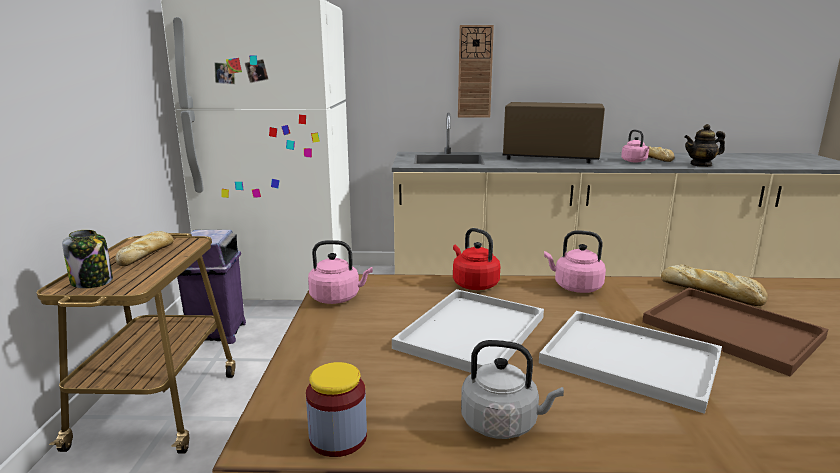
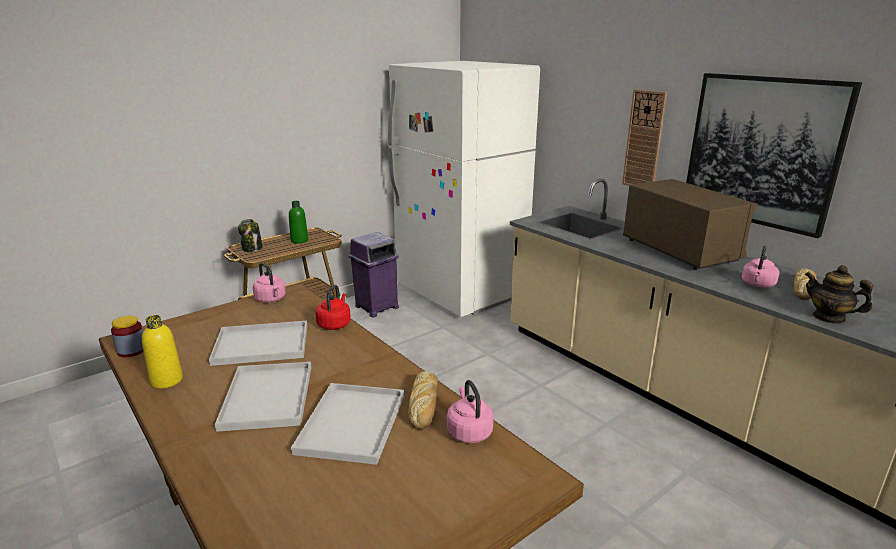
camera: 50 degrees right, 5 degrees up
bread [115,231,174,266] -> green bottle [289,201,308,244]
grey kettle [461,340,564,439] -> yellow bottle [142,315,183,389]
pink kettle [544,231,606,293] -> pink kettle moved to [447,380,494,443]
brown tray [642,288,828,376] -> white tray [291,383,404,465]
none -> picture [686,73,862,238]

